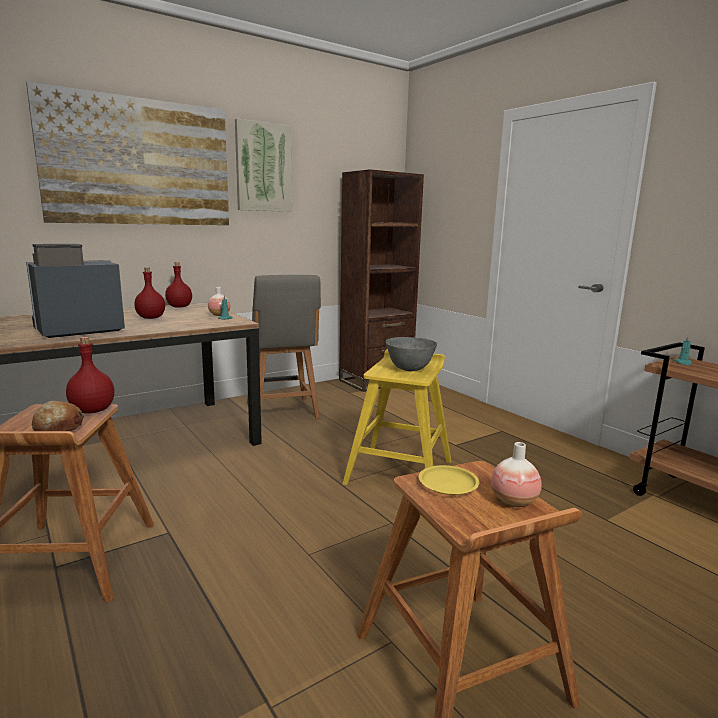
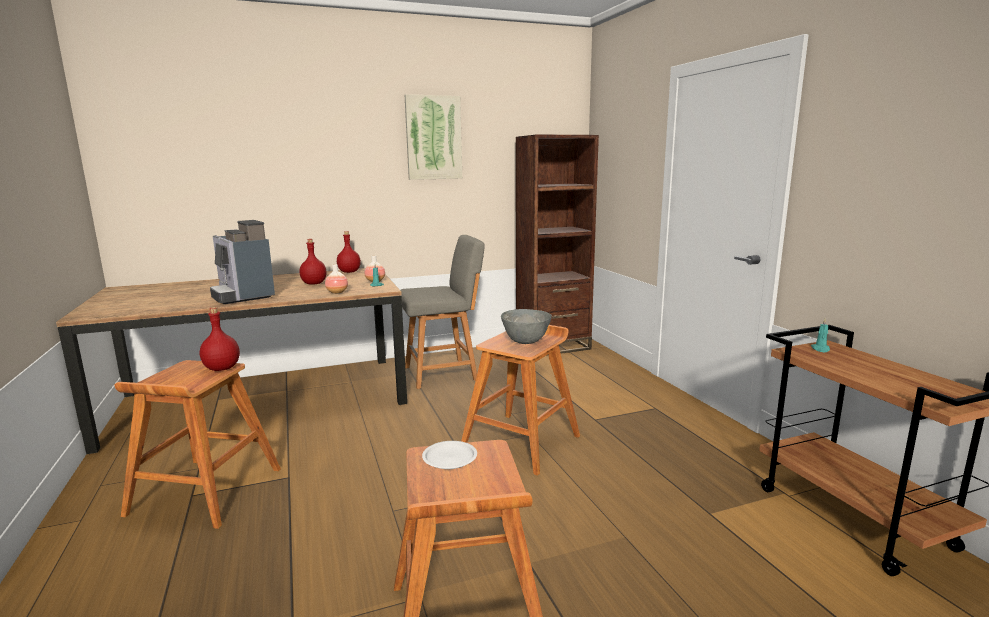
camera: 15 degrees right, 0 degrees up
picture [26,82,229,226] -> none
coffee machine [26,244,125,338] -> coffee machine turned 105 degrees counterclockwise [210,220,275,304]
bread [32,401,84,431] -> none
grey chair [247,275,321,419] -> grey chair turned 105 degrees counterclockwise [401,235,485,389]
yellow stool [343,349,451,485] -> brown stool [461,325,580,476]
yellow plate [419,465,479,495] -> white plate [422,441,477,469]
vase [491,442,542,507] -> vase moved to [325,264,348,294]

